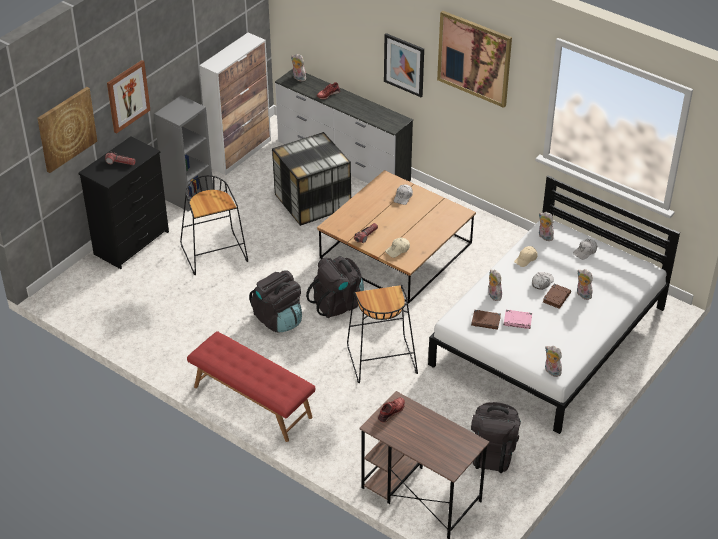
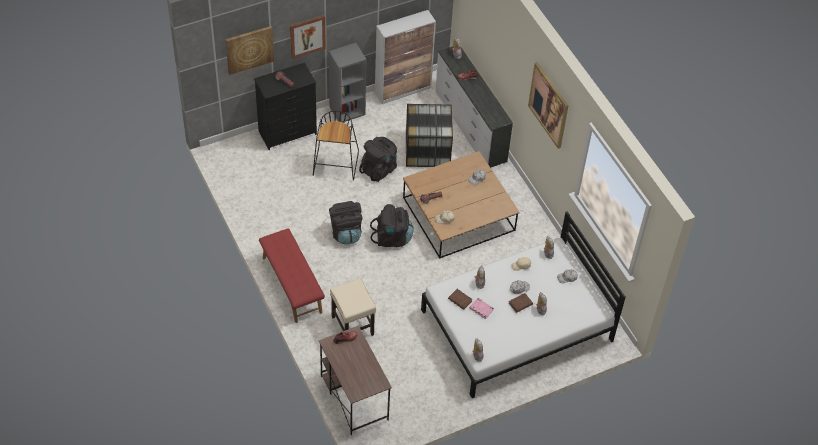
camera: 25 degrees right, 10 degrees up
black stool [347,285,418,383] -> none
picture [384,33,424,97] -> none
black backpack [471,402,521,473] -> black backpack moved to [359,137,397,182]
none -> beige stool [330,278,376,336]

